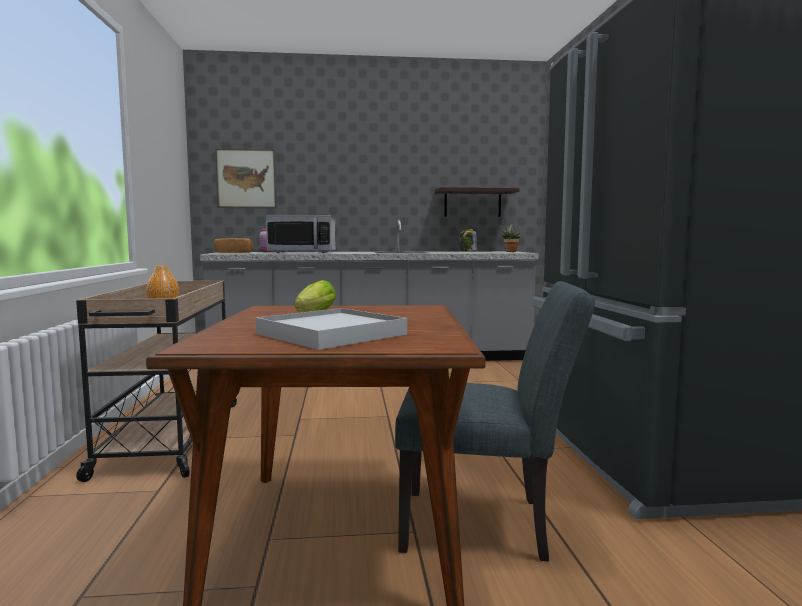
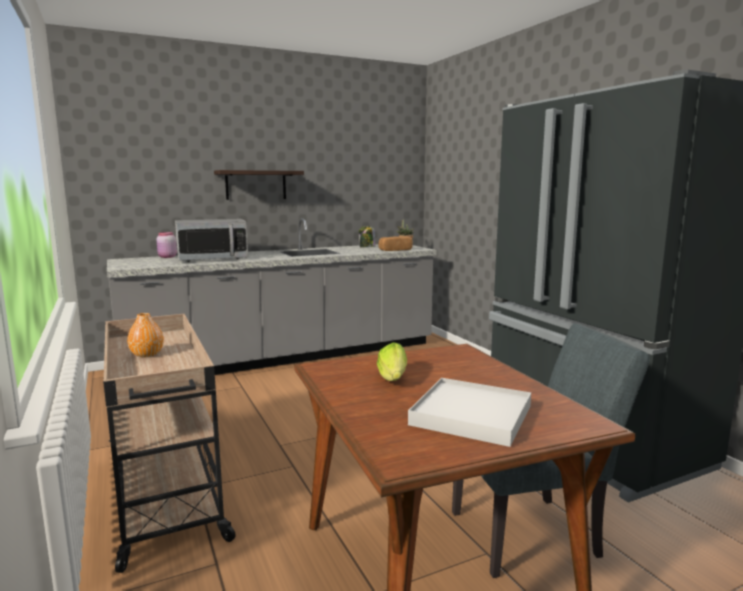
camera: 20 degrees left, 5 degrees up
bread [214,238,253,253] -> bread moved to [378,236,413,251]
picture [215,148,277,208] -> none
shelf [435,187,519,217] -> shelf moved to [214,170,304,200]

